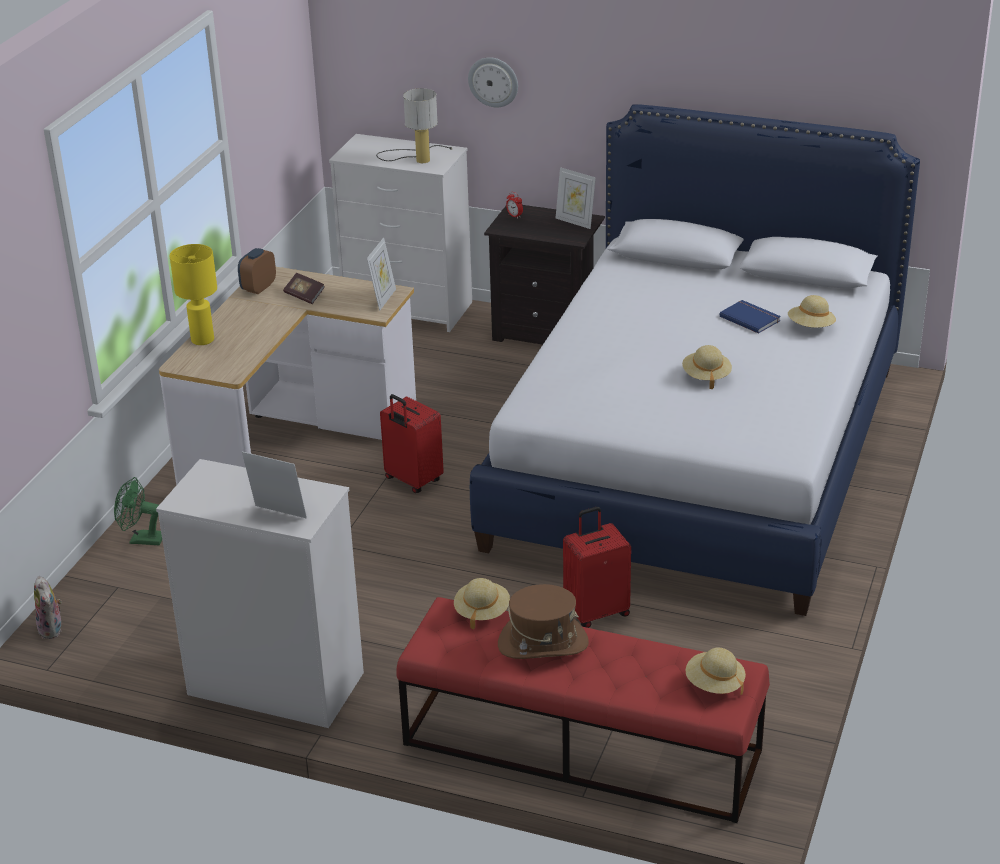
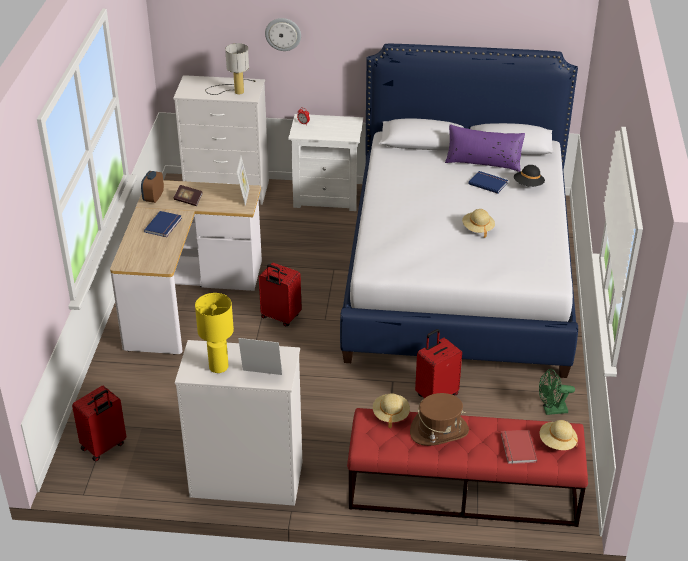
camera: 15 degrees left, 5 degrees up
plush toy [34,576,62,639] -> none
green fan [114,477,162,545] -> green fan moved to [539,369,575,415]
yellow table lamp [170,244,217,345] -> yellow table lamp moved to [195,293,234,373]
black nightstand [484,205,605,345] -> white nightstand [288,114,363,211]
picture frame [556,167,596,229] -> none
beige hat [788,295,836,328] -> black hat [514,165,545,187]
none -> red suitcase [72,386,126,461]
none -> blue book [144,211,182,237]
none -> purple pillow [445,124,525,172]
none -> red book [501,430,537,464]

